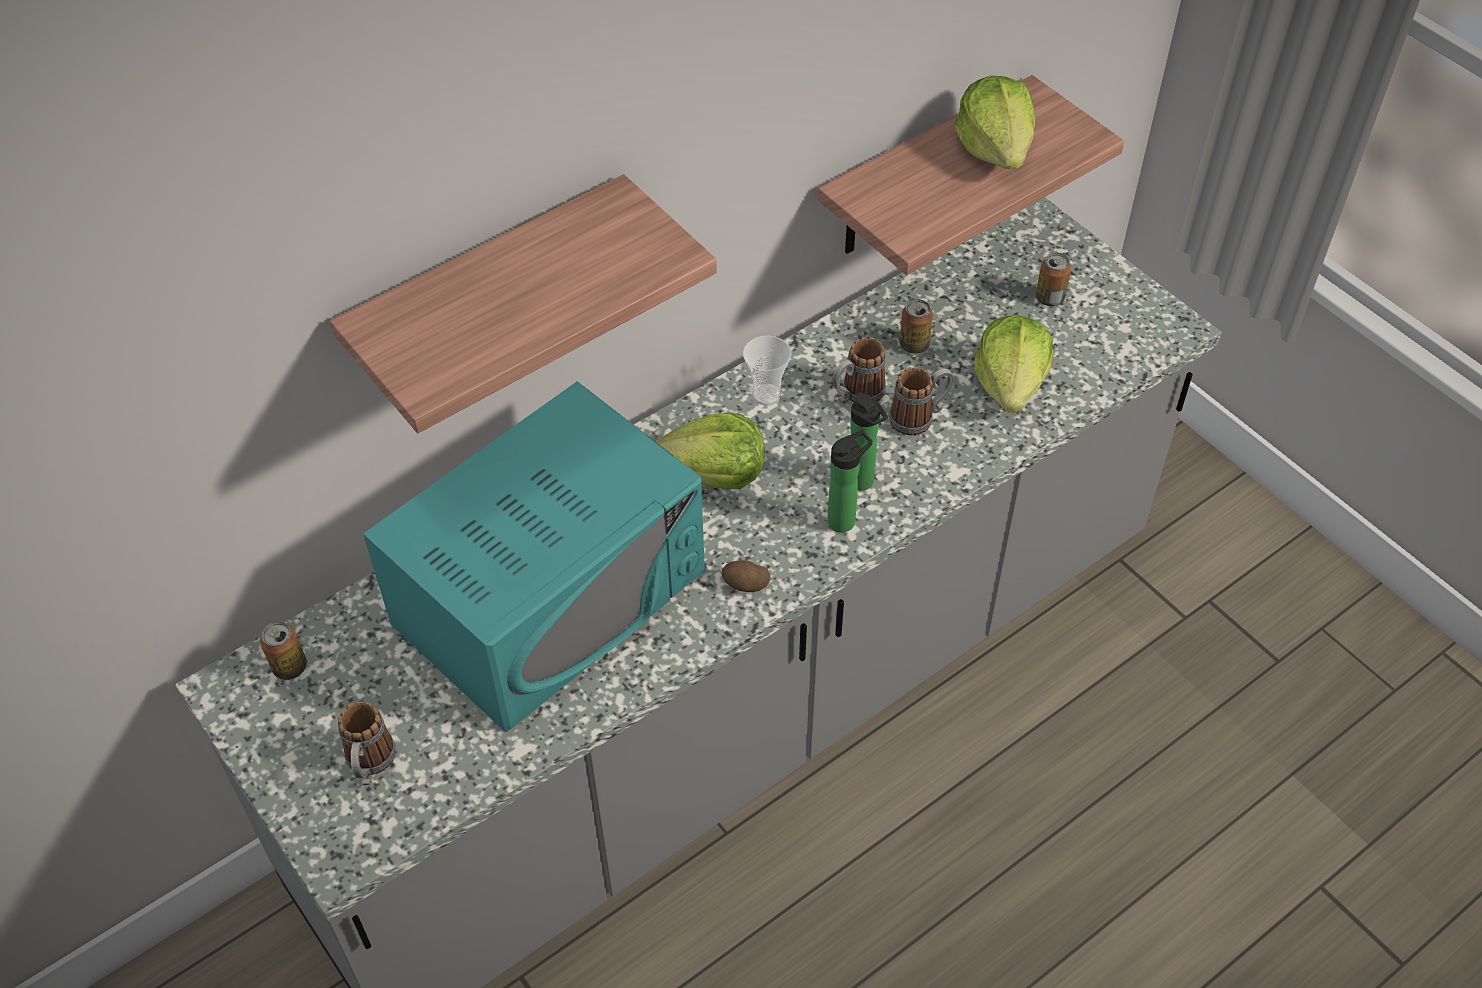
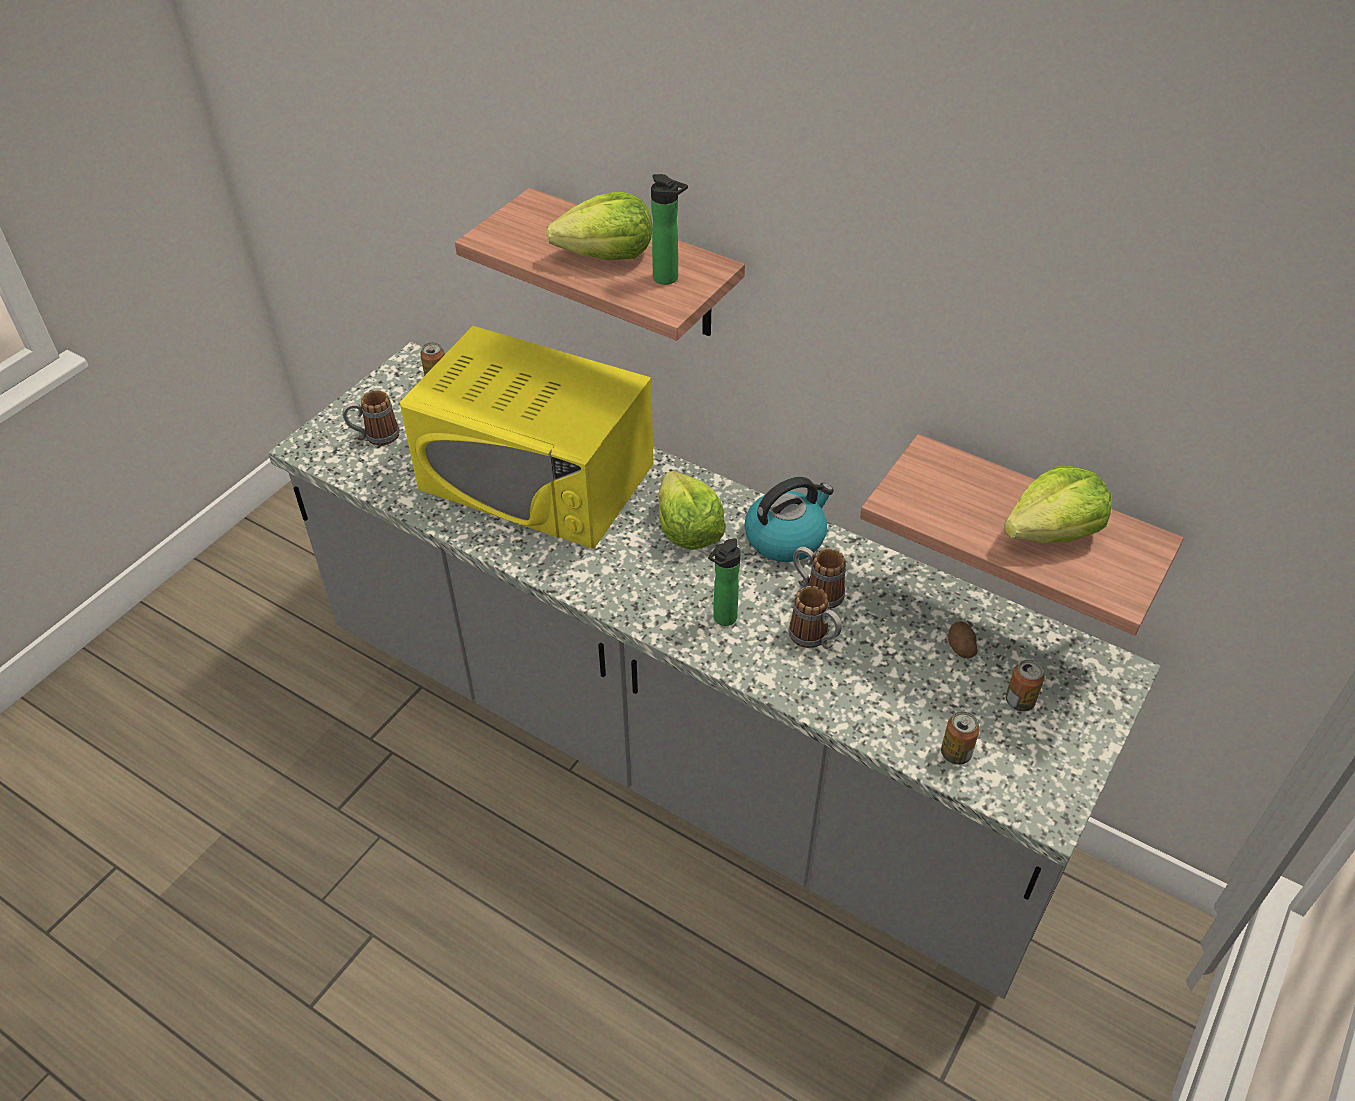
camera: 70 degrees right, 5 degrees down
turquoise microwave [363,381,705,732] -> yellow microwave [399,326,653,549]
potato [722,560,770,592] -> potato moved to [948,621,978,658]
cup [743,336,792,405] -> kettle [744,477,834,562]
bottle [827,430,873,533] -> bottle moved to [651,174,688,285]
can [900,299,933,354] -> can moved to [941,712,980,765]
lettuce [975,315,1053,413] -> lettuce moved to [546,192,652,260]

